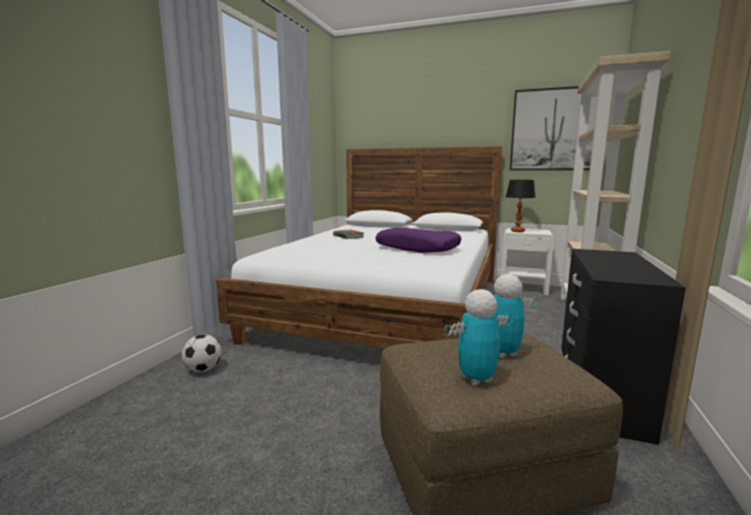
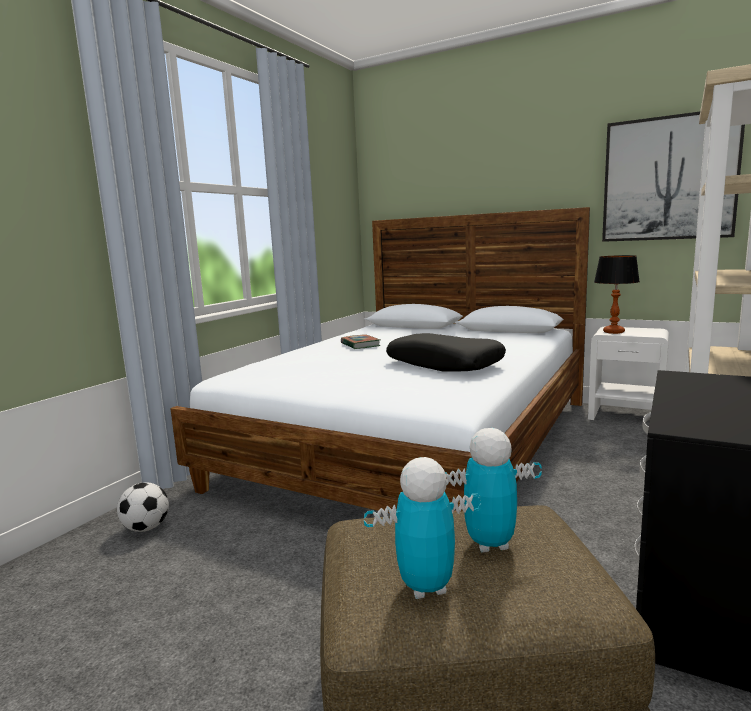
camera: 10 degrees right, 0 degrees up
purple pillow [376,228,461,253] -> black pillow [386,333,506,371]

